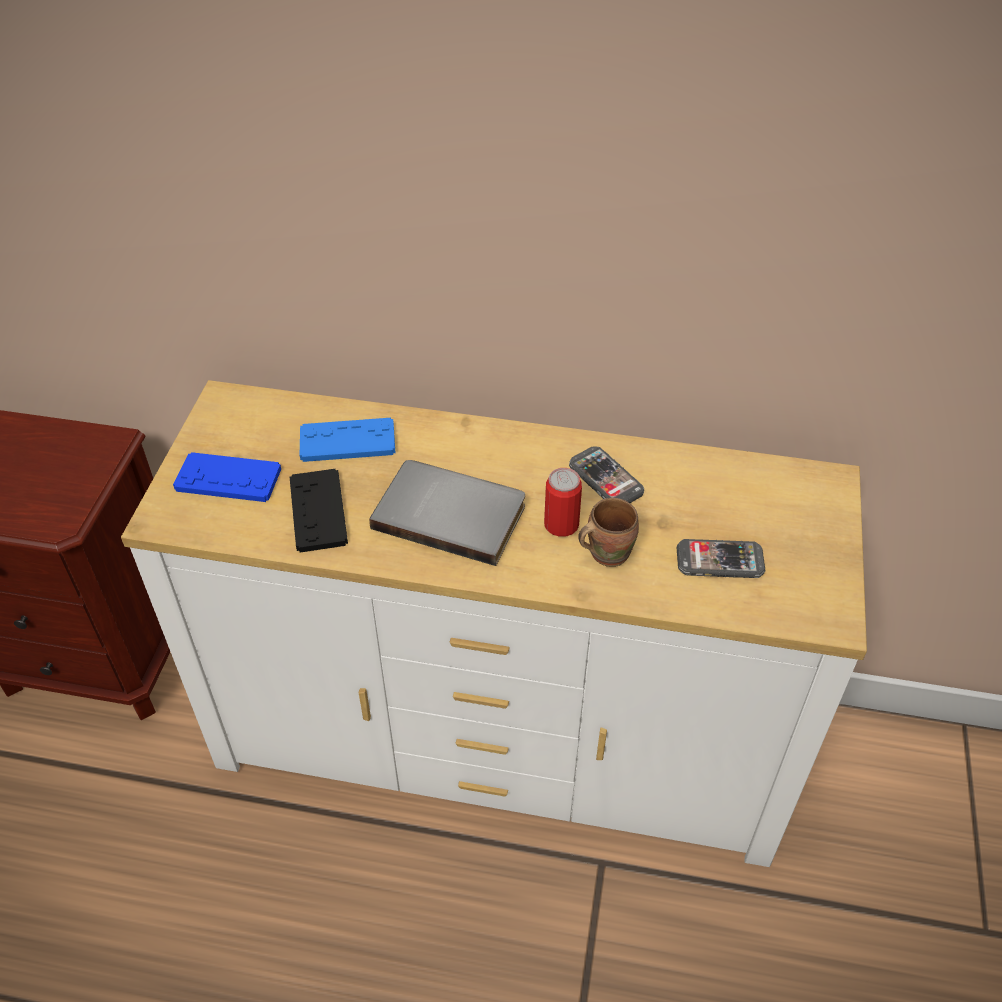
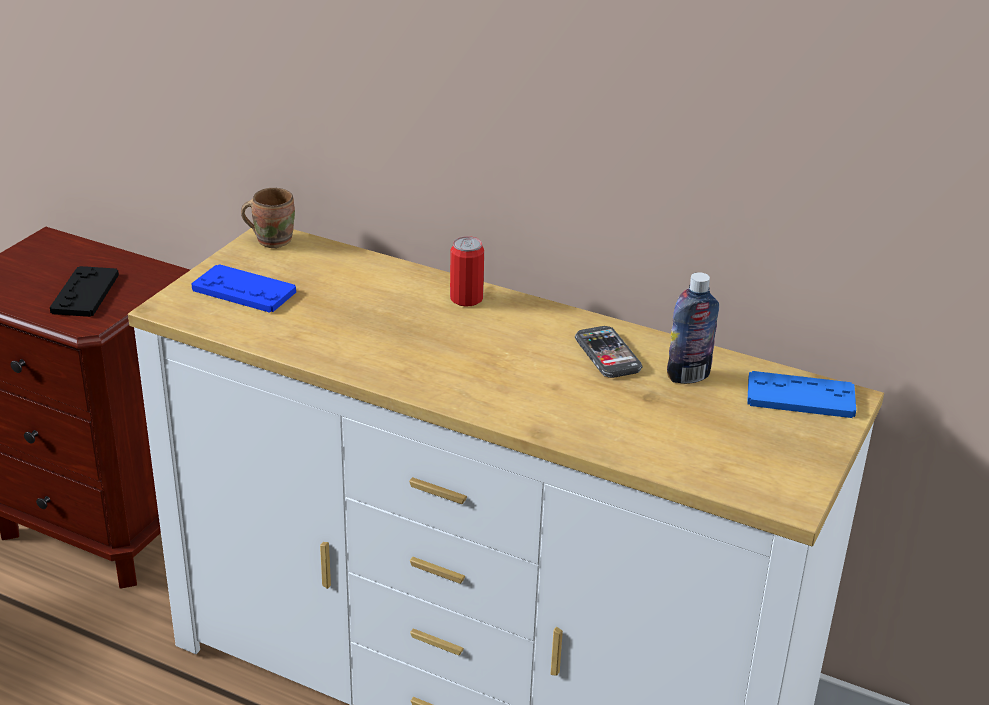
camera: 15 degrees right, 15 degrees down
black game controller [290,469,348,553] -> black game controller moved to [50,266,119,317]
blue game controller [300,418,395,462] -> blue game controller moved to [747,371,856,418]
grey book [369,460,525,566] -> none
can [544,468,582,537] -> can moved to [450,236,484,307]
brown mug [578,498,639,567] -> brown mug moved to [241,188,295,248]
phone [677,539,765,578] -> none
none -> bottle [667,272,719,384]

